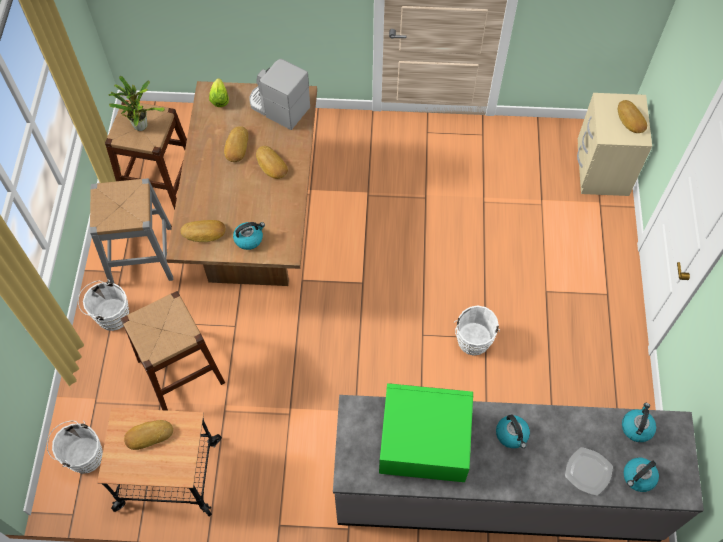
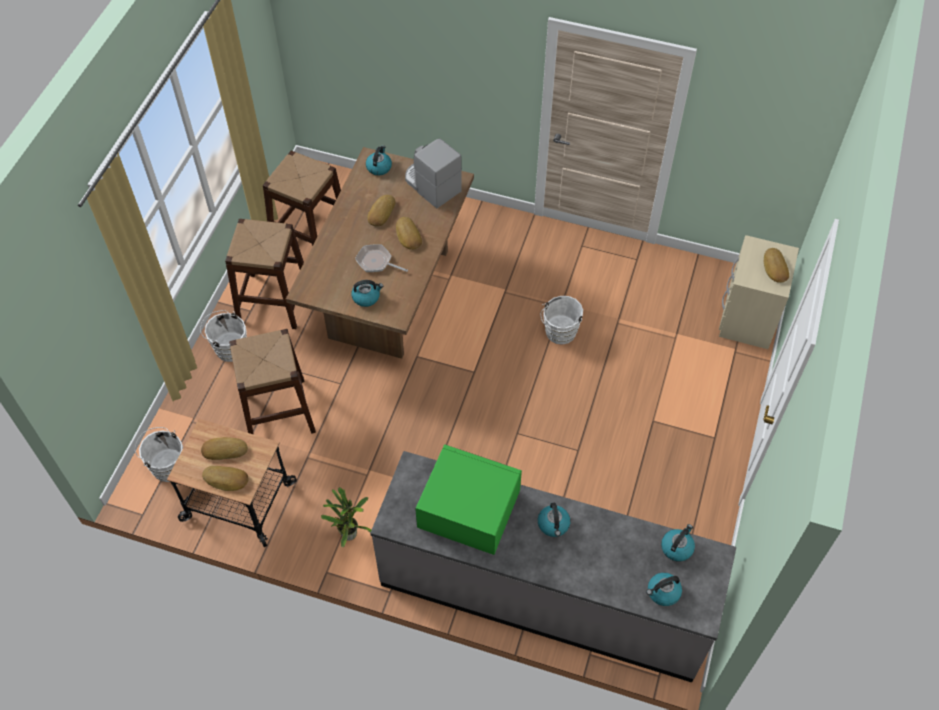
camera: 15 degrees right, 5 degrees down
grey stool [90,178,173,284] -> brown stool [225,219,304,329]
potted plant [108,76,165,131] -> potted plant moved to [321,487,371,548]
bread [181,220,226,242] -> bread moved to [202,466,249,491]
lettuce [209,78,229,107] -> kettle [366,145,392,176]
white bucket [454,306,500,356] -> white bucket moved to [541,296,583,345]
plate [565,447,613,495] -> none
none -> frying pan [355,244,408,272]

